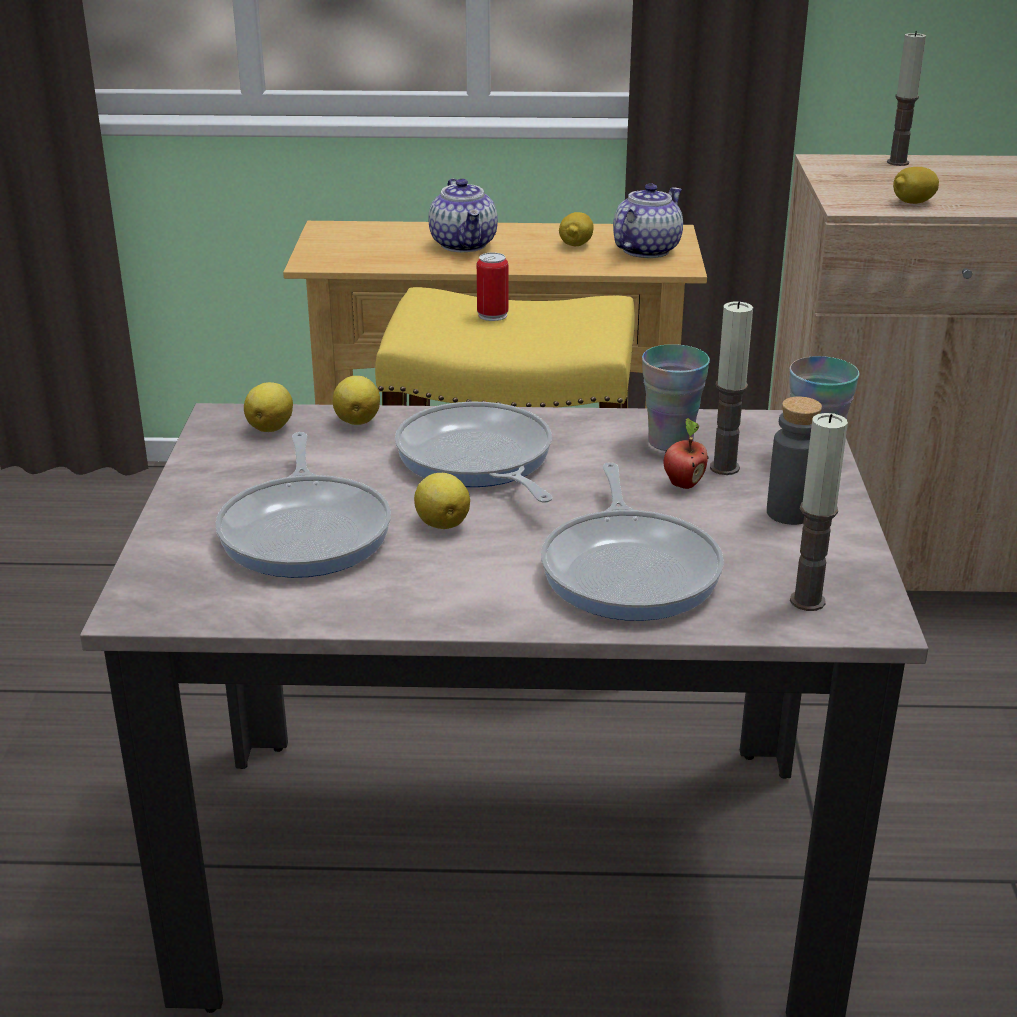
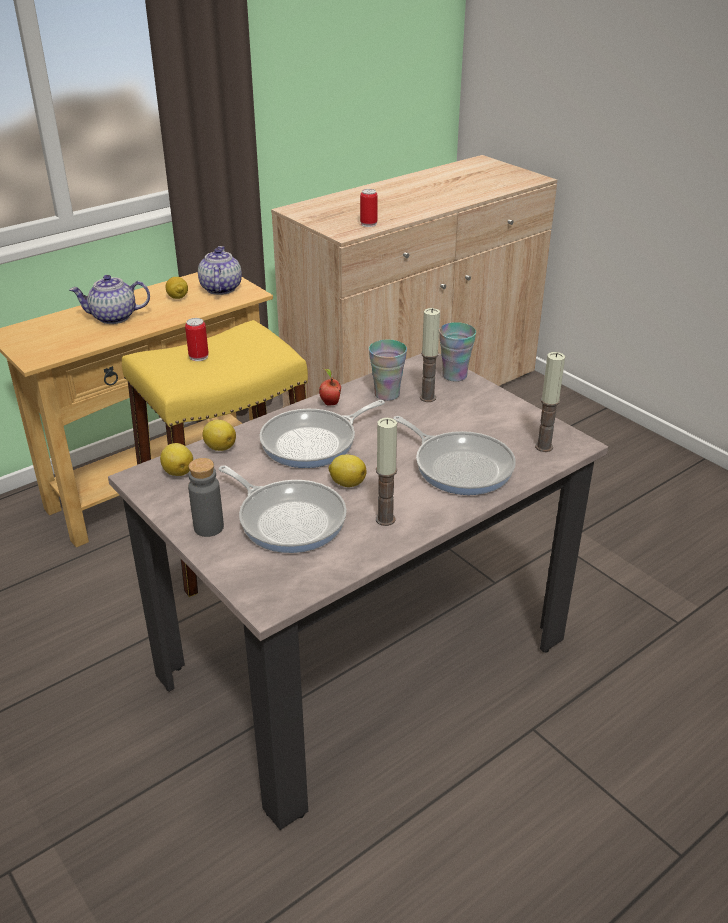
camera: 40 degrees left, 5 degrees up
frying pan [395,402,553,503] -> frying pan turned 60 degrees counterclockwise [260,400,385,468]
teapot [428,179,498,252] -> teapot turned 135 degrees clockwise [69,275,150,324]
apple [664,418,708,489] -> apple moved to [319,368,341,406]
grey bottle [767,396,822,525] -> grey bottle moved to [188,458,224,537]
candle [887,31,926,166] -> candle moved to [376,418,397,526]
lemon [893,167,939,204] -> can [360,189,378,227]

